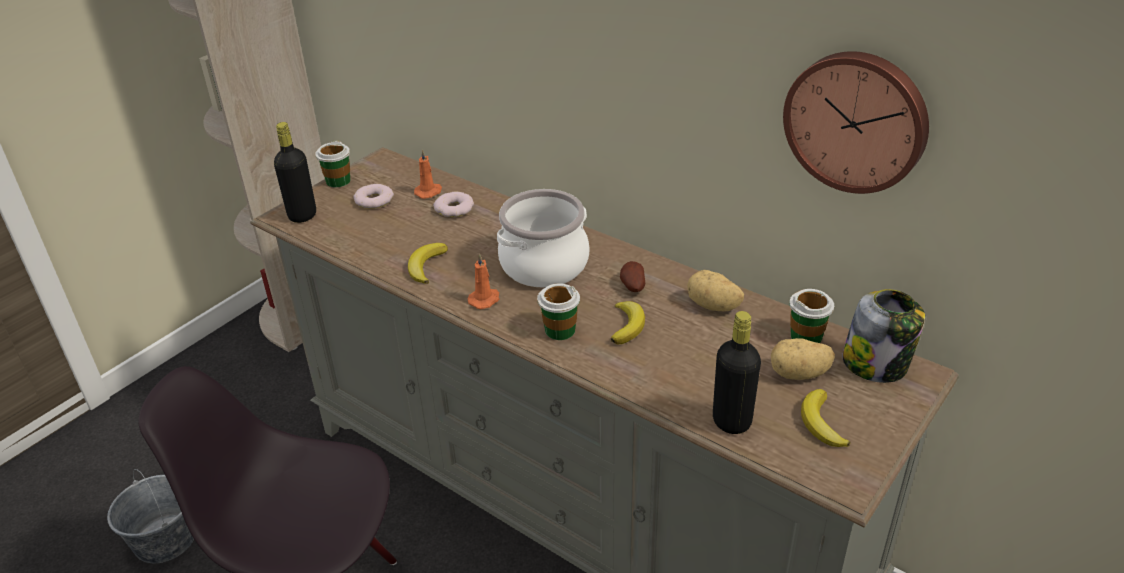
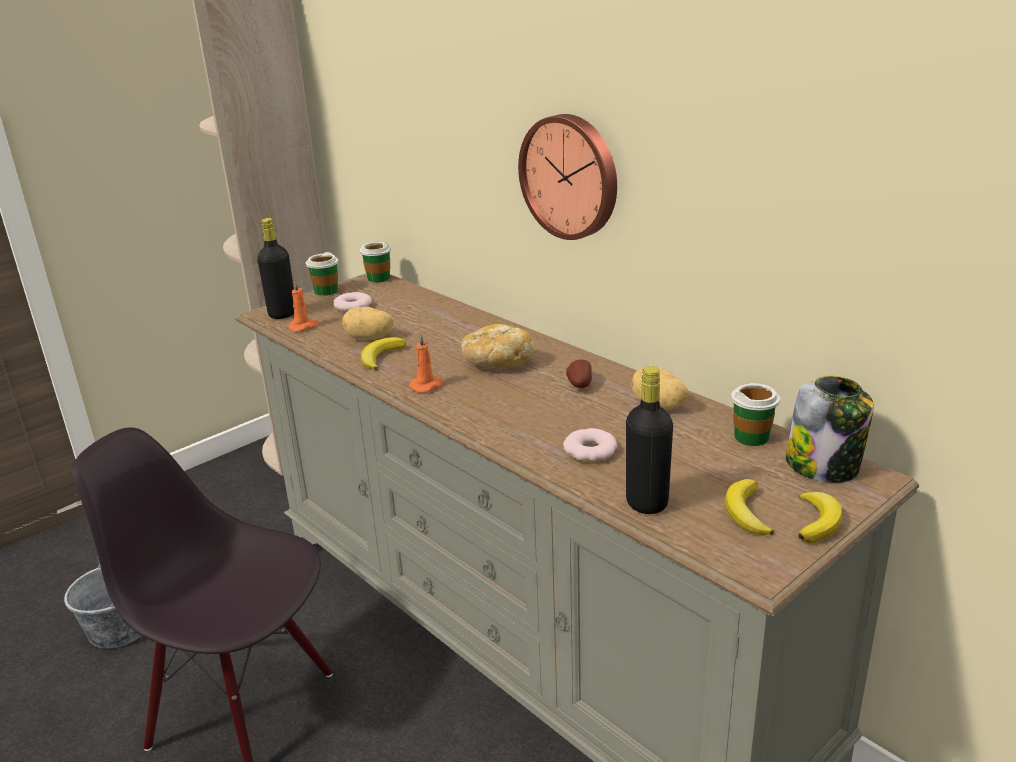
camera: 10 degrees right, 10 degrees down
orange candle [414,149,442,199] -> orange candle moved to [288,279,319,332]
donut [433,192,474,217] -> donut moved to [563,428,618,462]
cooking pot [497,189,589,287] -> bread [461,324,534,368]
cup [537,283,580,340] -> cup moved to [359,242,391,283]
banana [611,301,645,345] -> banana moved to [798,492,843,543]
potato [771,338,835,380] -> potato moved to [342,307,394,340]
wall clock [783,51,929,194] -> wall clock moved to [518,114,617,240]

